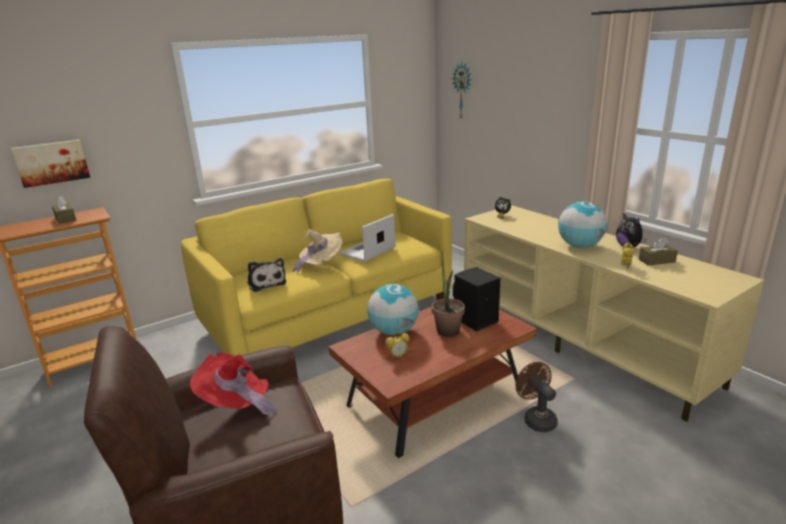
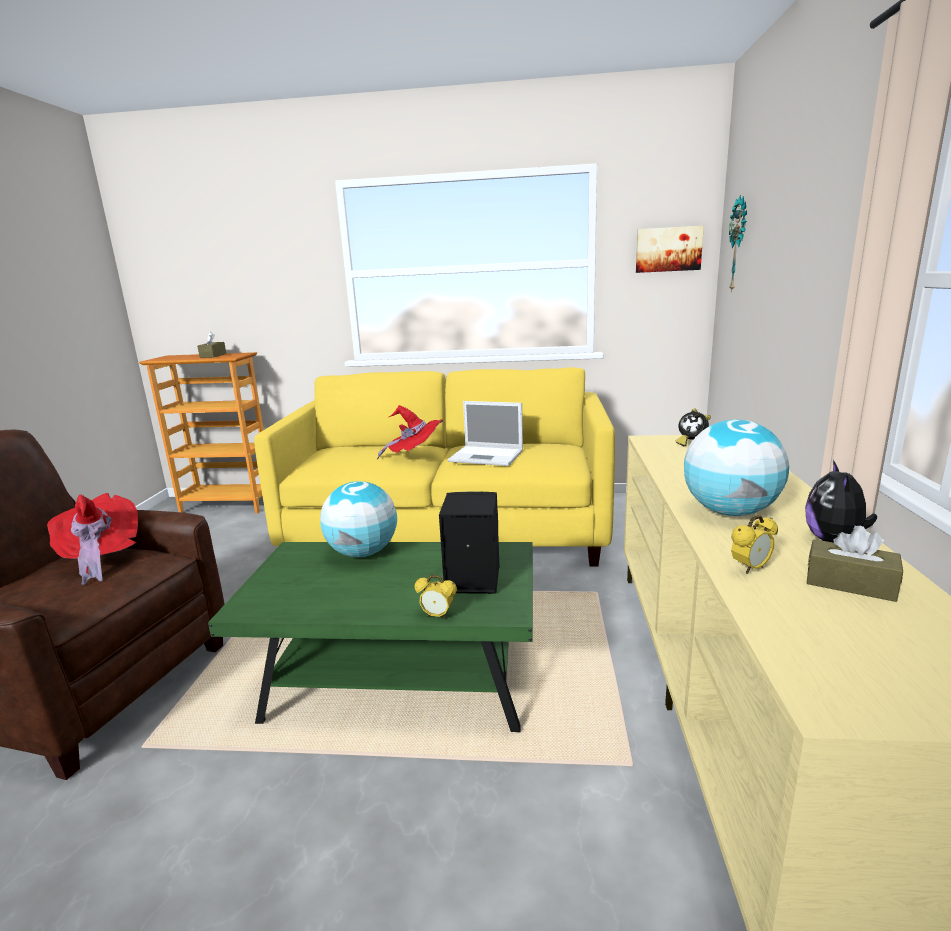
camera: 40 degrees right, 5 degrees down
picture [11,140,90,188] -> picture moved to [636,226,704,273]
plush toy [247,258,287,292] -> none
beige hat [292,229,343,274] -> red hat [377,405,443,459]
brown coffee table [328,298,537,458] -> green coffee table [208,542,533,732]
laptop [339,214,395,262] -> laptop turned 150 degrees counterclockwise [448,401,523,466]
alarm clock [385,333,410,359] -> alarm clock moved to [415,575,457,619]
potted plant [432,251,465,337] -> none
brown fan [515,362,558,432] -> none

